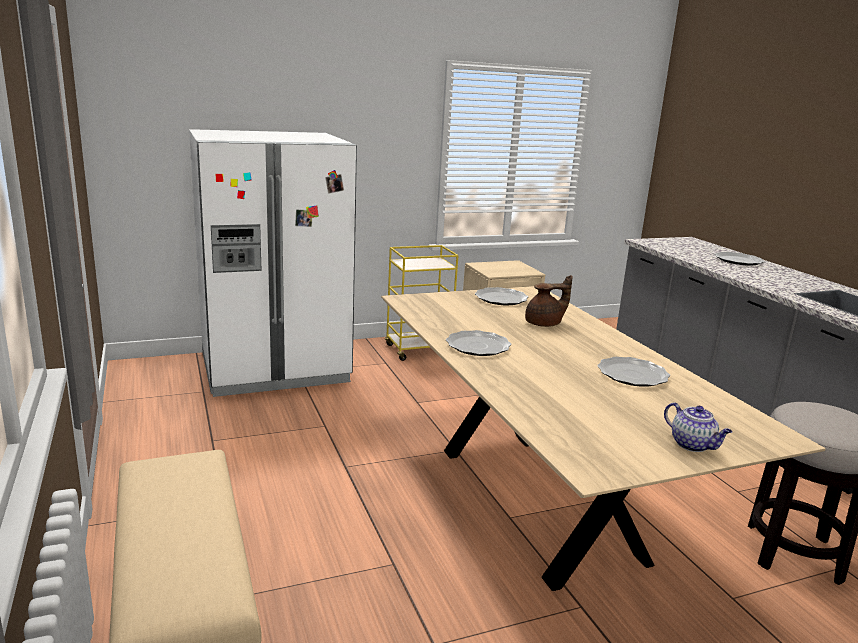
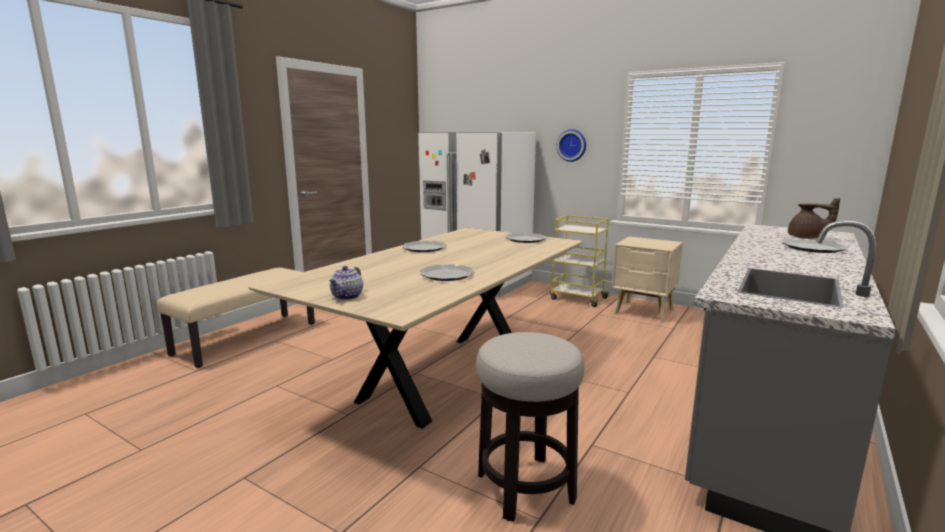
camera: 55 degrees right, 5 degrees down
brown teapot [525,275,573,327] -> brown teapot moved to [788,198,840,239]
none -> wall clock [557,129,586,162]

